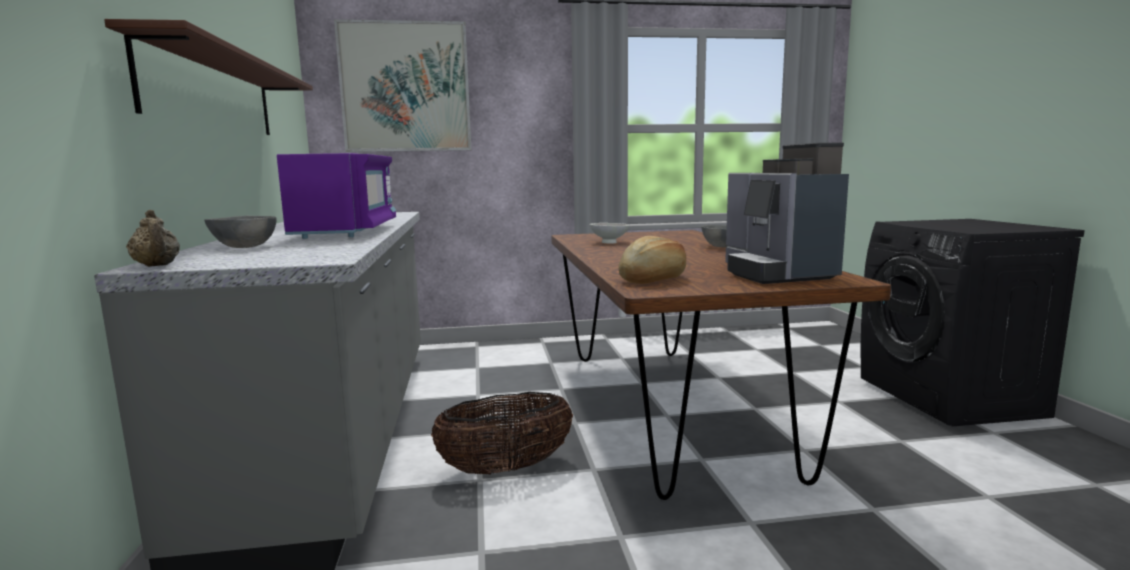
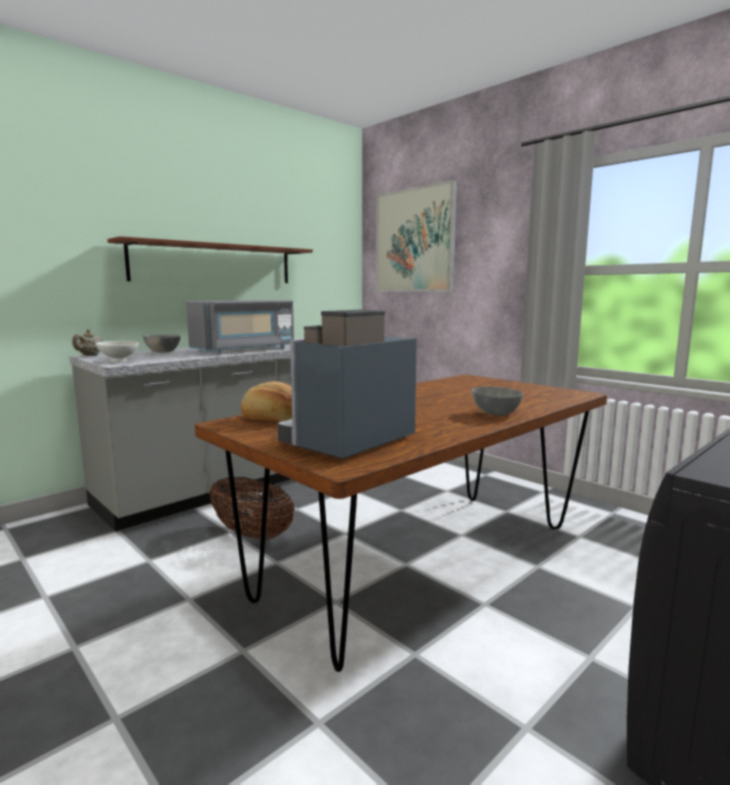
camera: 55 degrees right, 0 degrees up
purple microwave [277,153,396,239] -> grey microwave [186,300,294,354]
white bowl [590,223,630,244] -> white bowl moved to [96,341,139,362]

